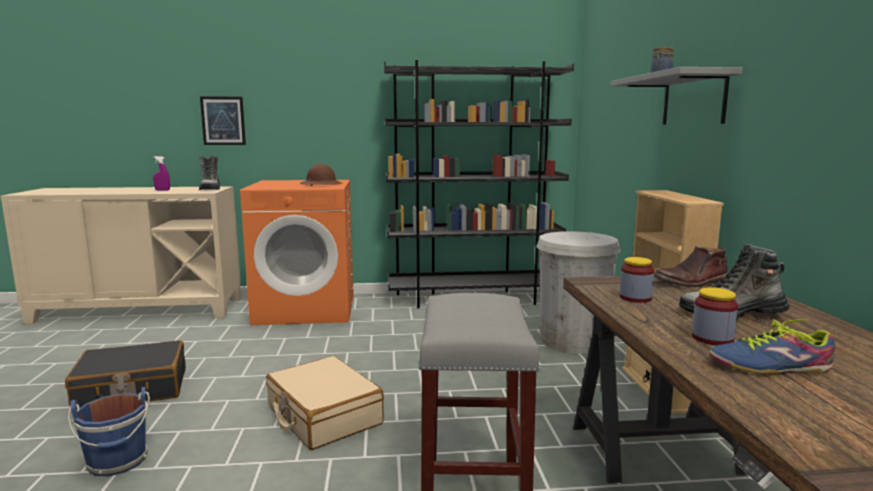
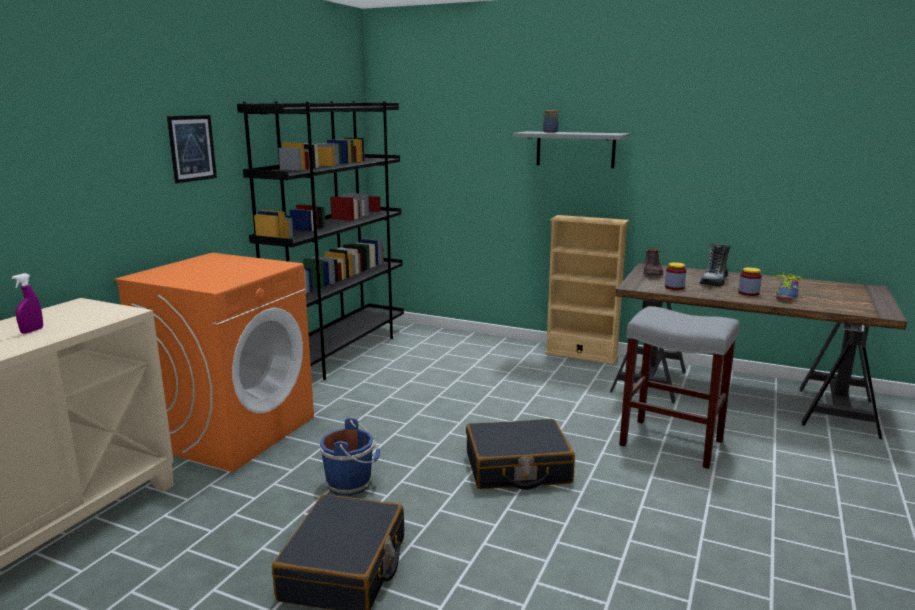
camera: 60 degrees left, 5 degrees up
blue bucket [68,387,150,476] -> blue bucket moved to [320,418,380,496]
boot [199,156,220,190] -> none
picture [200,96,246,145] -> picture moved to [167,115,217,183]
beige suitcase [266,356,384,450] -> black suitcase [466,419,575,490]
brown hard hat [300,164,342,186] -> none
white trash can [536,231,621,354] -> none

